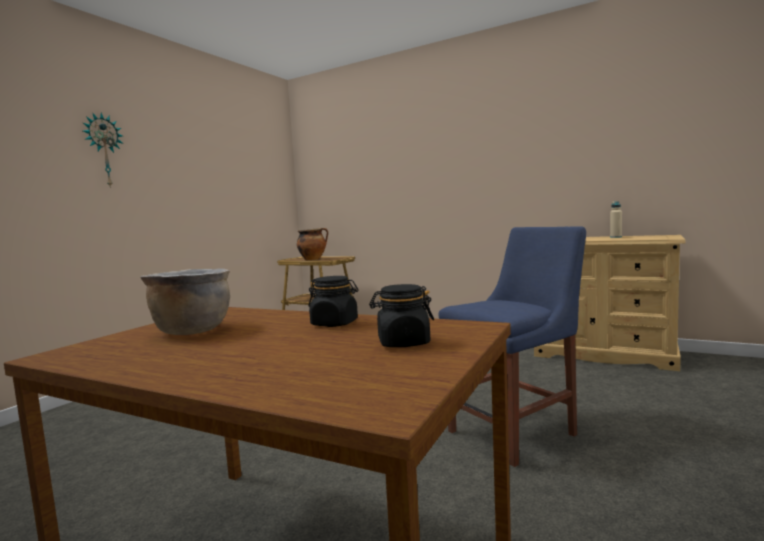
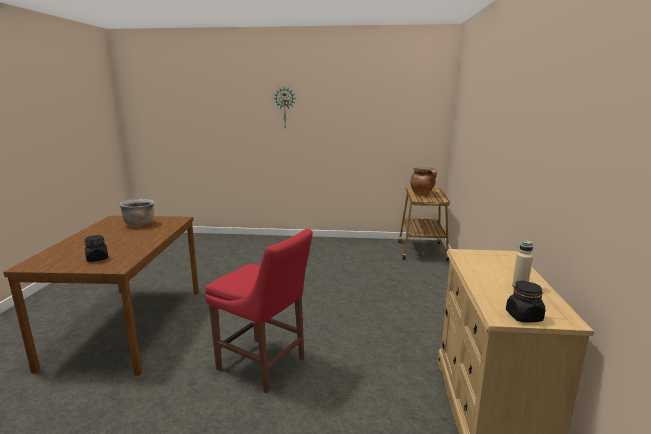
camera: 65 degrees right, 10 degrees up
black jar [309,276,358,327] -> black jar moved to [506,281,545,323]
blue chair [439,226,586,467] -> red chair [205,229,313,393]

